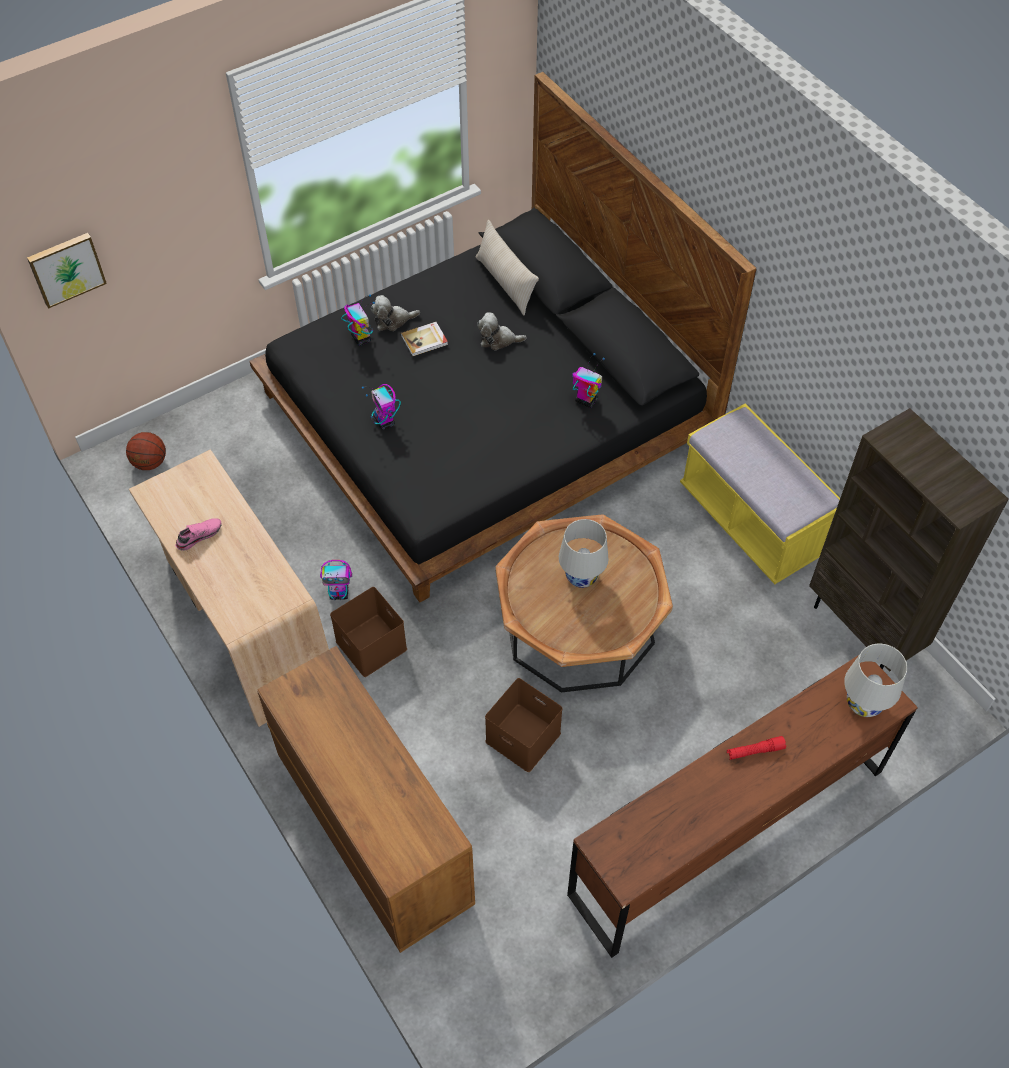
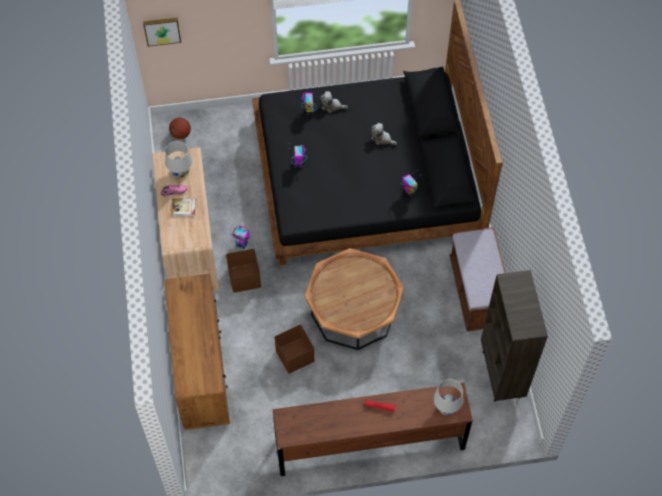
camera: 25 degrees right, 5 degrees up
book [401,322,448,356] -> book moved to [171,198,196,216]
beige pillow [476,220,539,315] -> none
white table lamp [559,519,608,588] -> white table lamp moved to [165,141,192,178]
yellow bench [680,403,840,584] -> brown bench [449,227,506,331]

